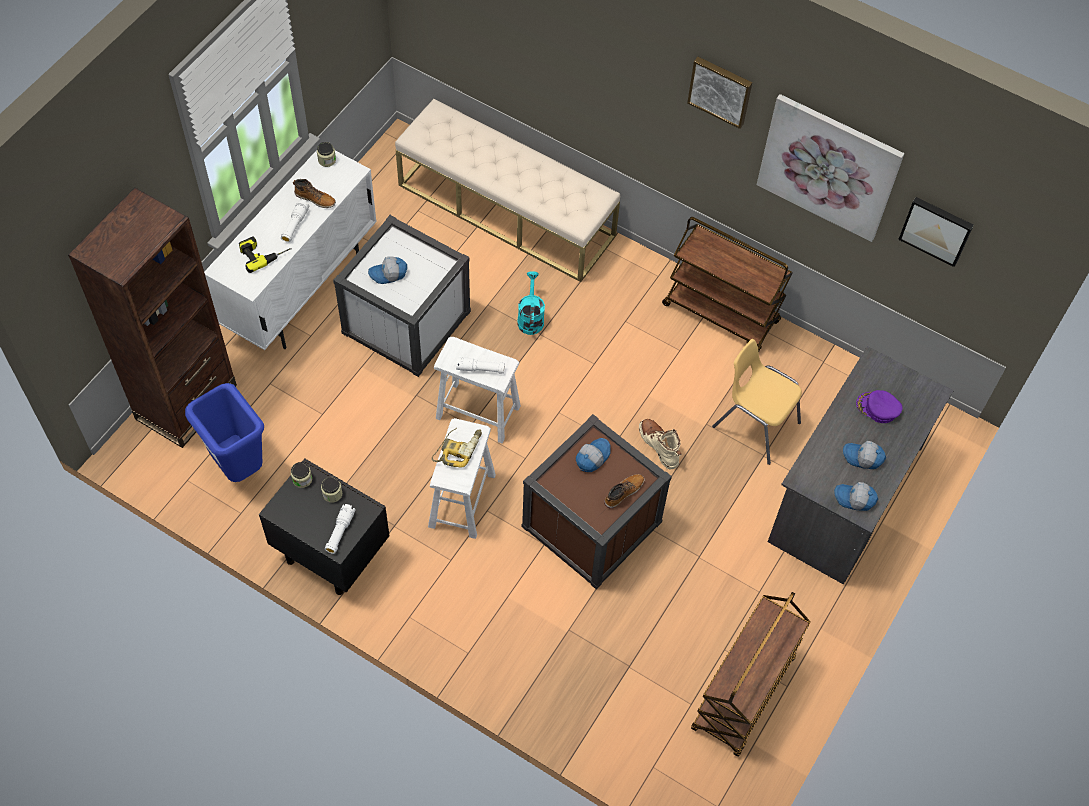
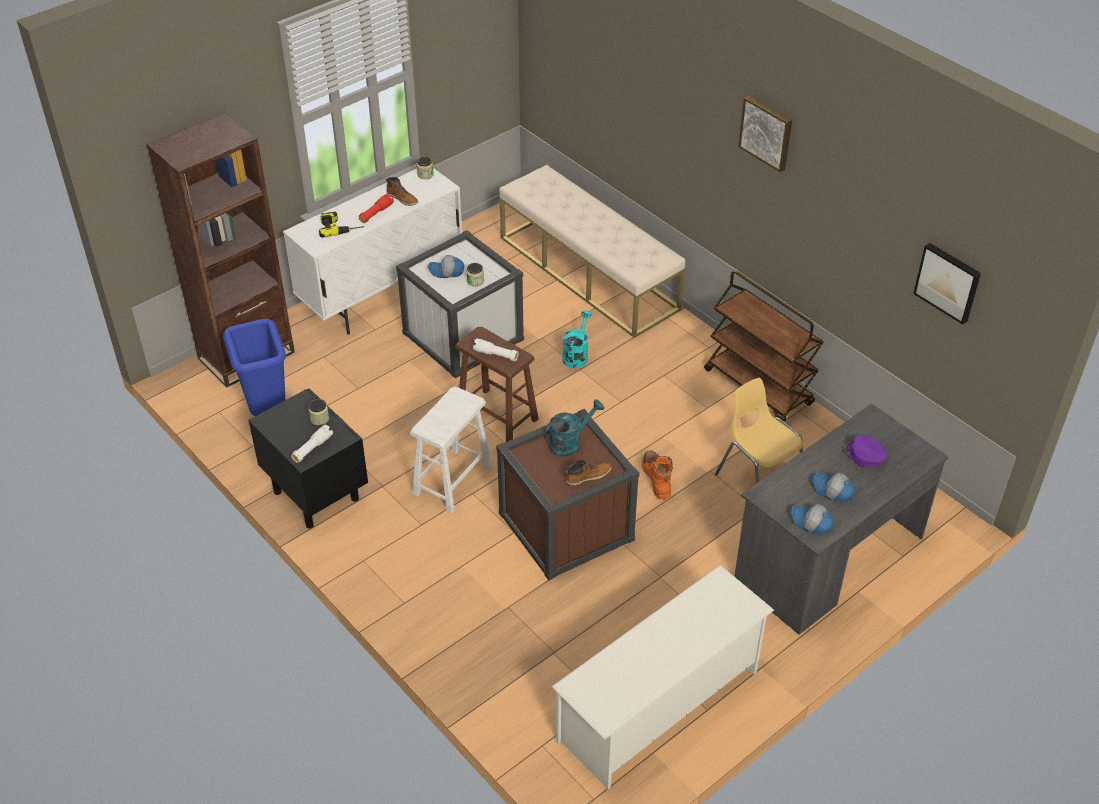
camera: 20 degrees right, 15 degrees down
white flashlight [281,200,309,243] -> red flashlight [359,194,394,223]
jar [291,462,312,488] -> jar moved to [467,263,484,287]
power drill [432,428,482,468] -> none
white stool [434,337,521,443] -> brown stool [455,327,539,442]
cap [576,438,611,472] -> turquoise watering can [543,399,604,457]
beige boot [639,419,682,469] -> orange boot [642,451,673,499]
brown cart [691,592,811,757] -> white shoe rack [552,565,774,789]
picture [757,94,904,242] -> none

